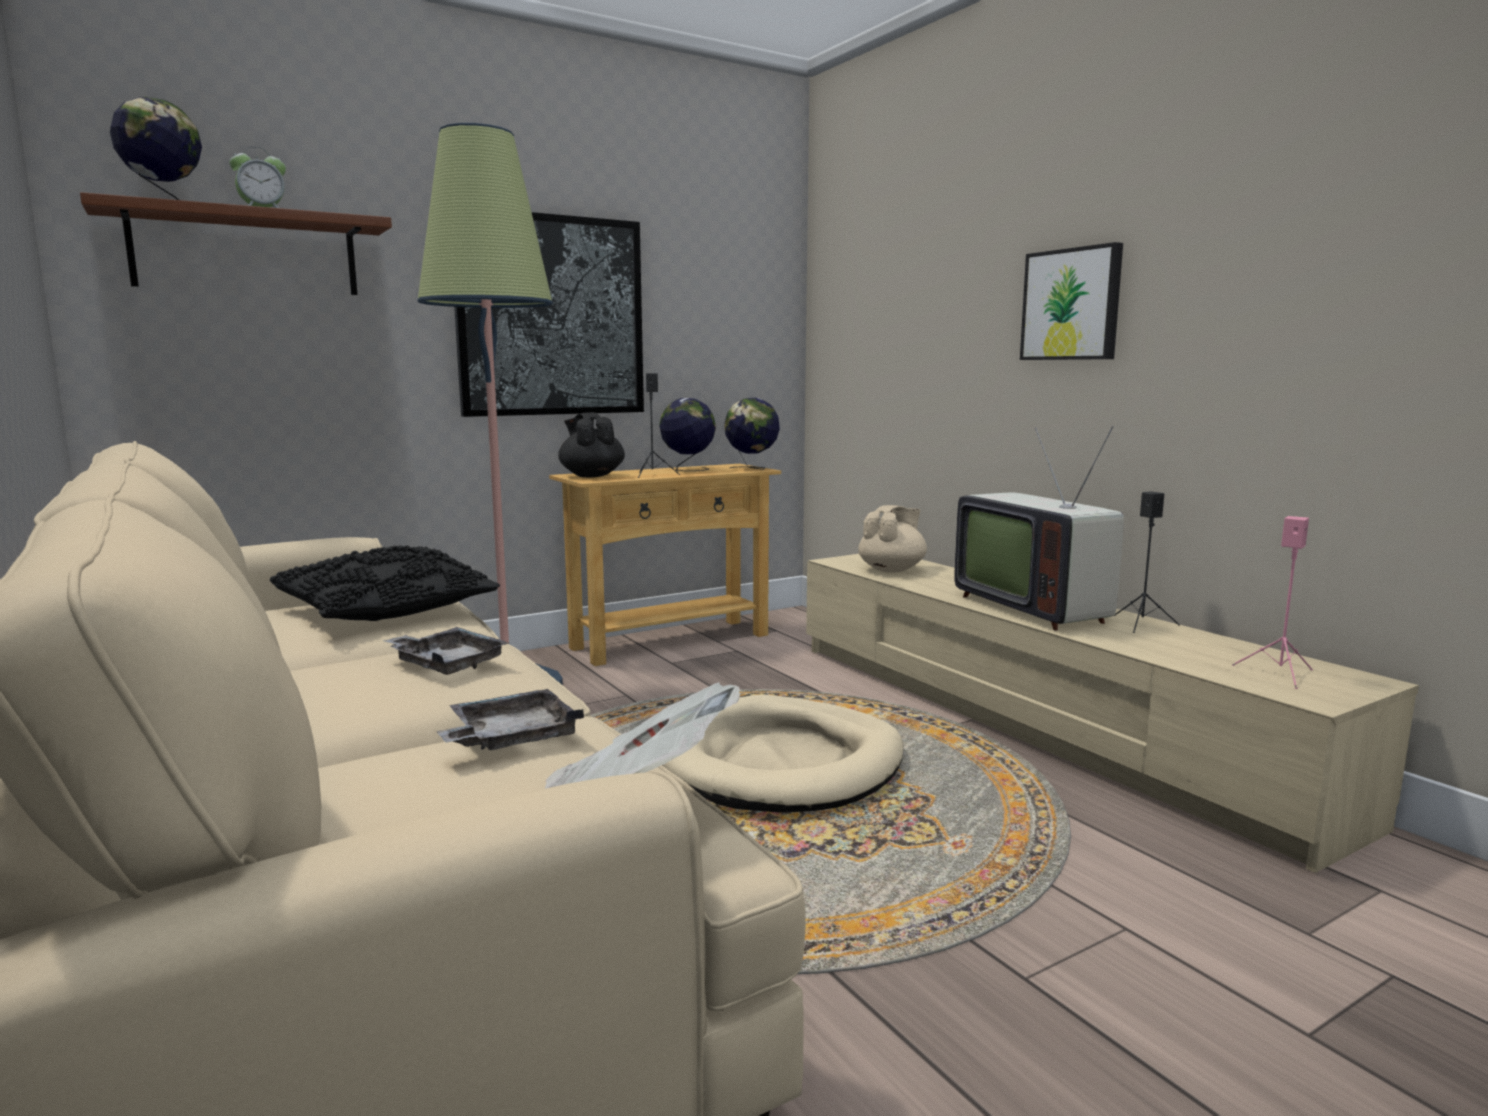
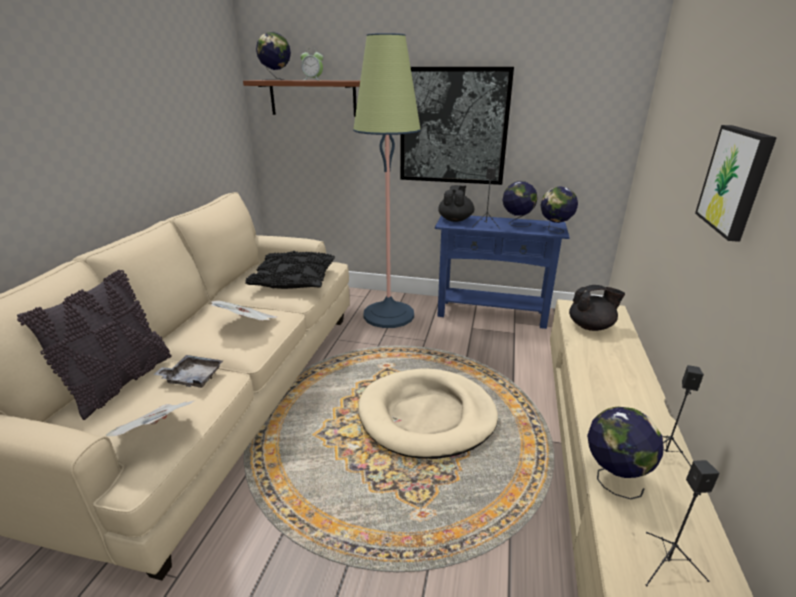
camera: 45 degrees right, 15 degrees up
grey tray [383,627,508,675] -> newspaper [210,300,278,321]
beige console table [549,464,781,666] -> blue console table [435,216,570,329]
beige teapot [858,505,927,572] -> black teapot [569,285,625,331]
television [954,426,1124,631] -> none
pink speaker [1232,516,1313,689] -> black speaker [646,460,720,586]
none -> black pillow [17,270,171,420]
none -> globe [587,407,664,499]

